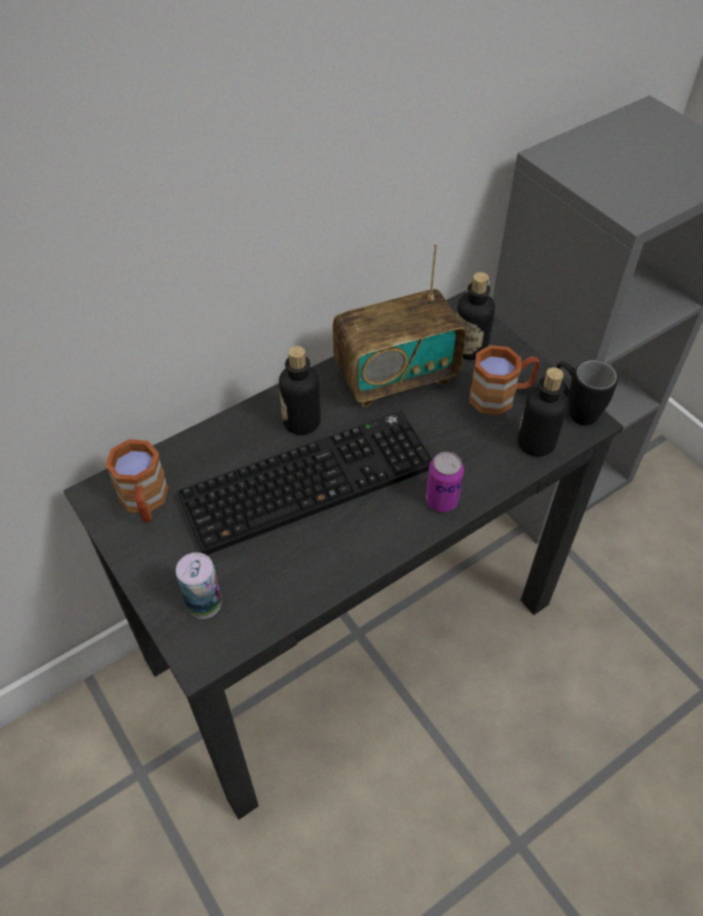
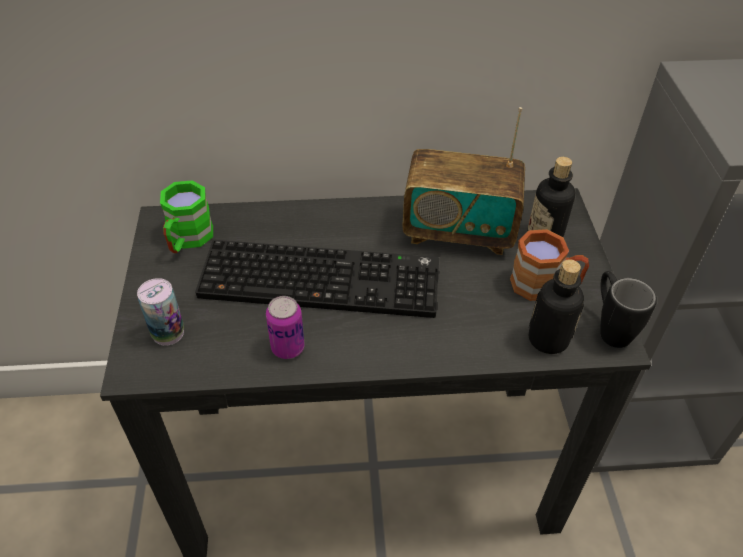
camera: 30 degrees right, 5 degrees down
brown mug [105,439,169,523] -> green mug [160,181,213,253]
bottle [279,346,321,435] -> none
can [426,452,464,512] -> can moved to [266,296,305,359]

